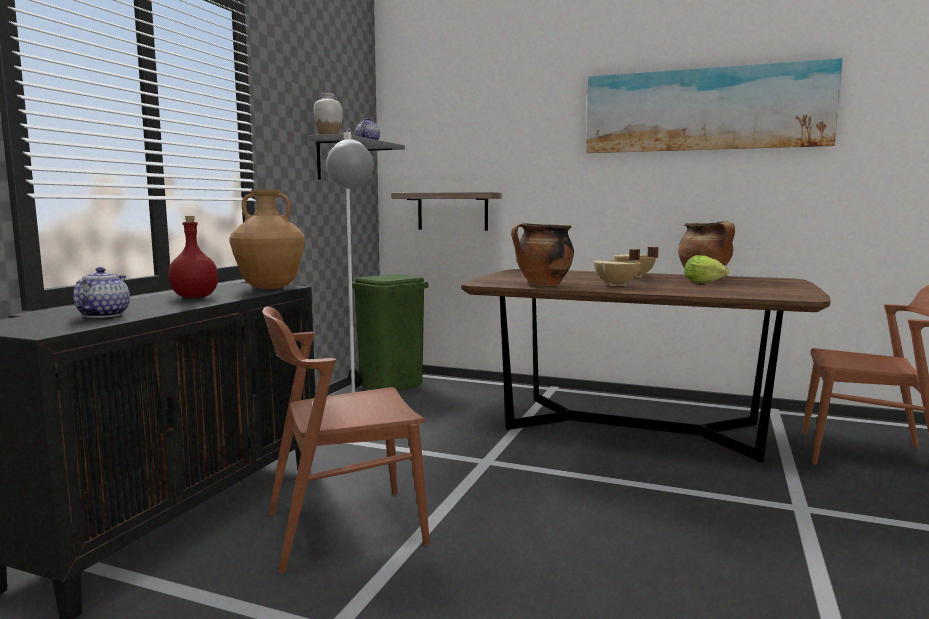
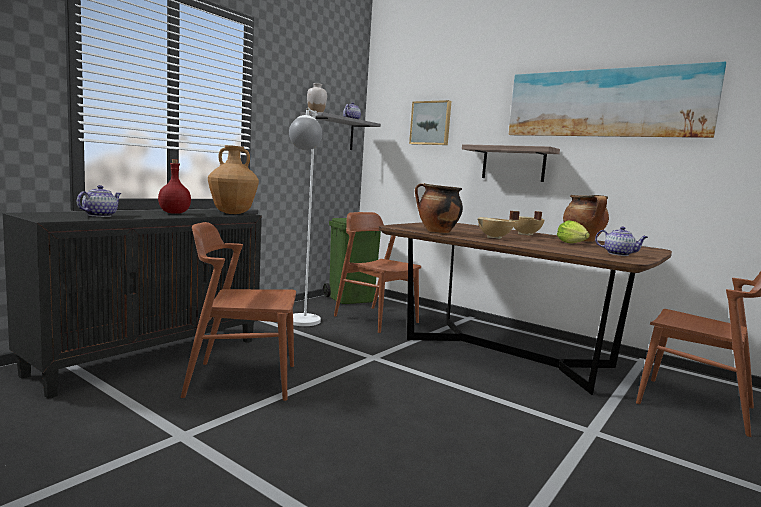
camera: 15 degrees right, 0 degrees up
shelf [391,192,501,231] -> shelf moved to [462,144,560,182]
none -> brown chair [334,212,421,333]
none -> picture [409,100,452,145]
none -> teapot [595,227,648,256]

